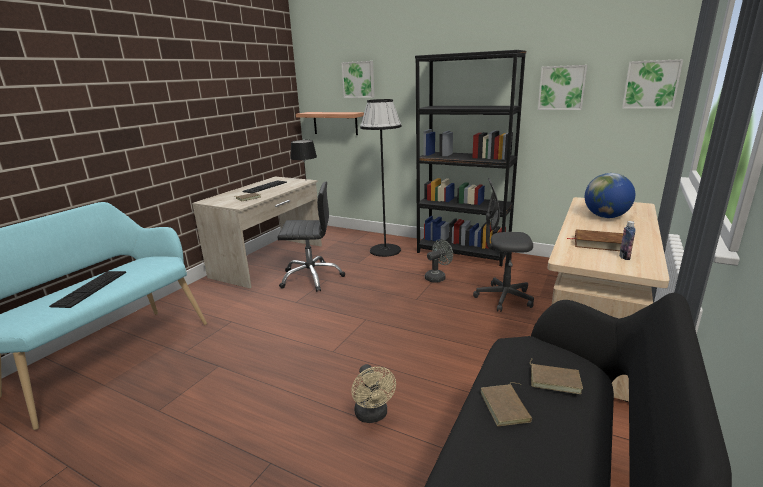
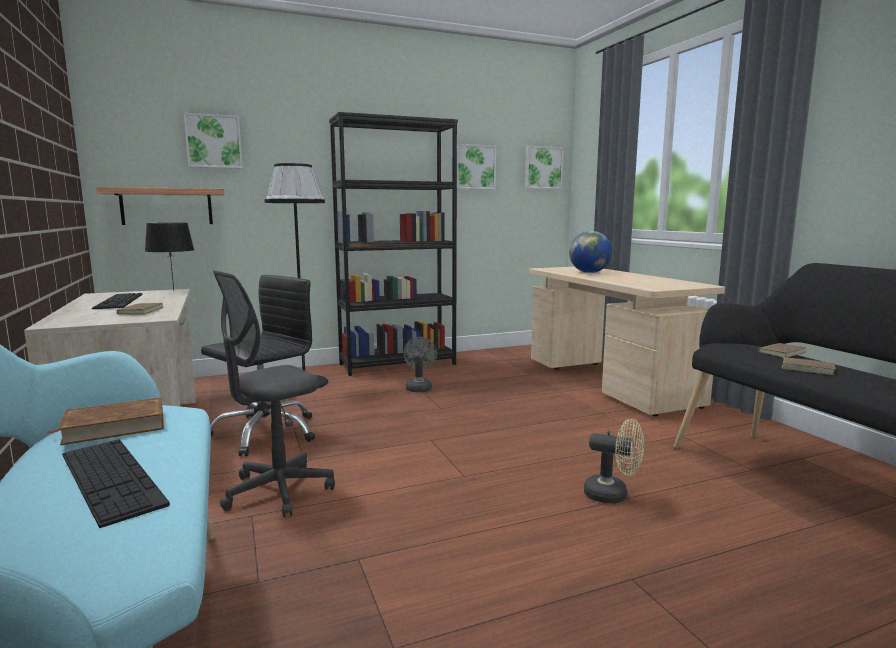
camera: 50 degrees left, 10 degrees down
grey office chair [473,178,534,312] -> grey office chair moved to [213,270,335,517]
brown book [567,229,623,251] -> brown book moved to [47,397,164,445]
bottle [619,221,636,260] -> none

